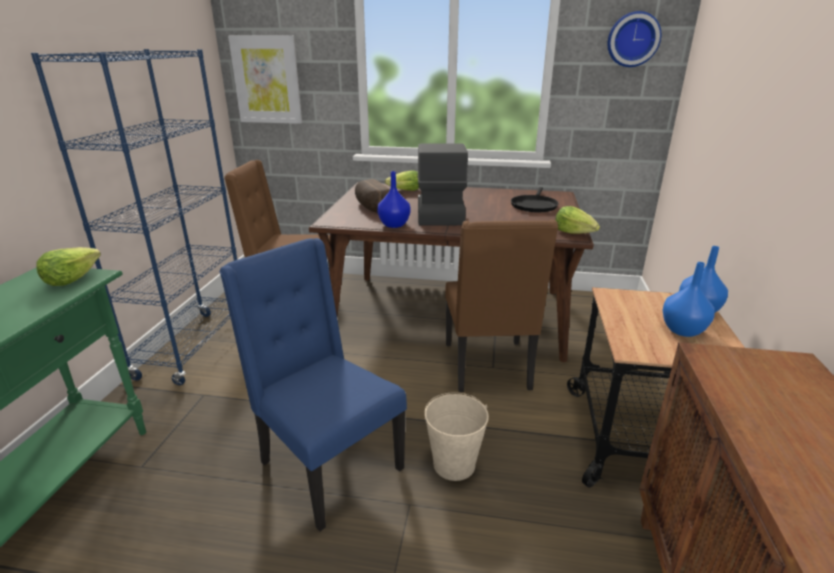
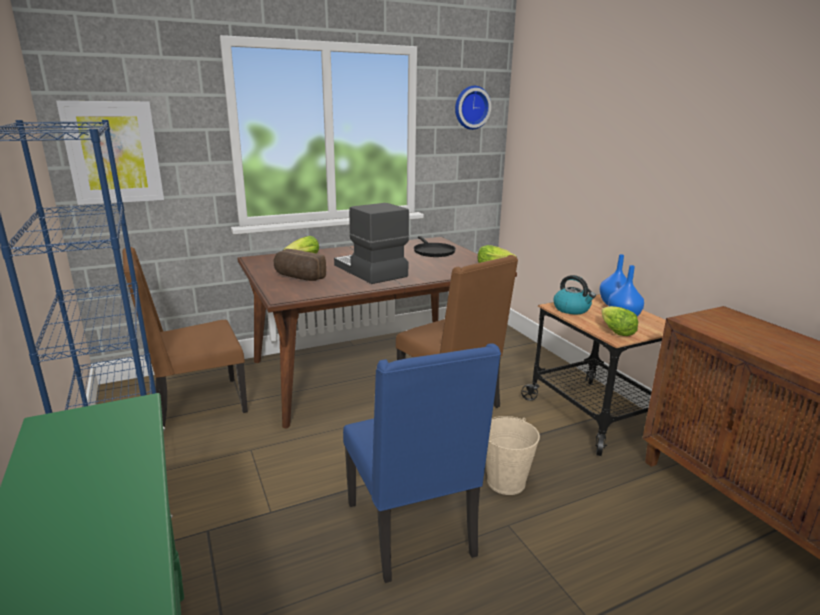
camera: 35 degrees left, 5 degrees down
lettuce [36,247,101,286] -> lettuce moved to [601,306,638,336]
blue chair [219,238,407,531] -> blue chair turned 120 degrees counterclockwise [343,343,501,583]
blue vase [377,171,411,228] -> none
none -> kettle [553,275,596,314]

